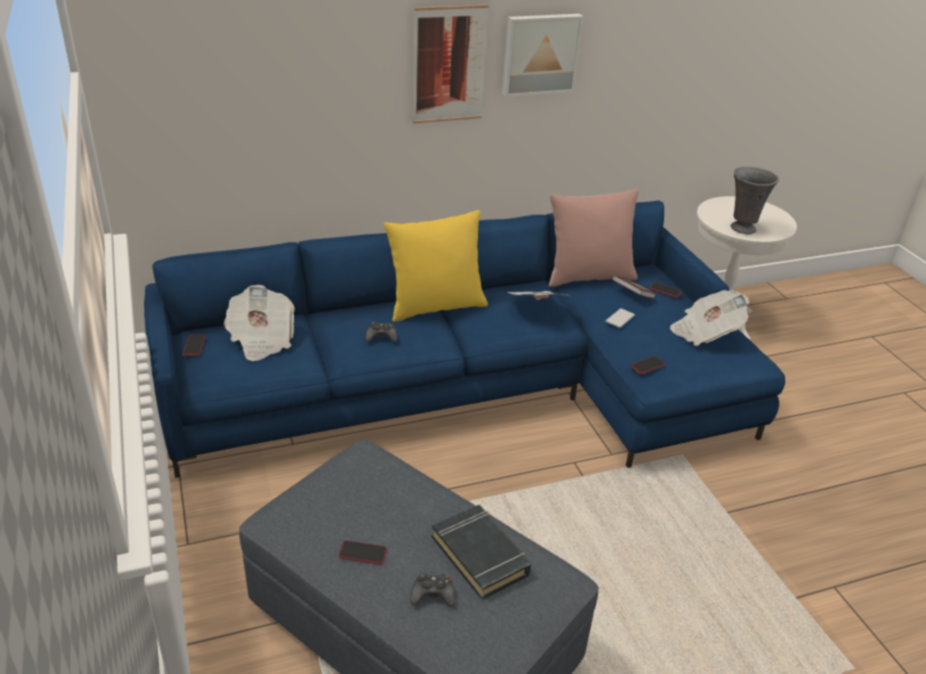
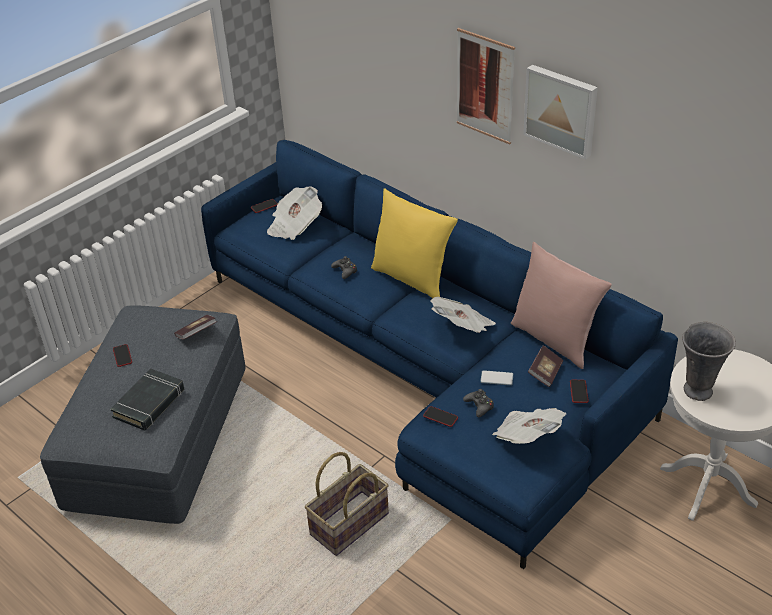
camera: 65 degrees right, 5 degrees up
black game controller [410,573,455,607] -> black game controller moved to [463,389,494,417]
none -> book [174,315,217,340]
none -> basket [305,452,389,556]

